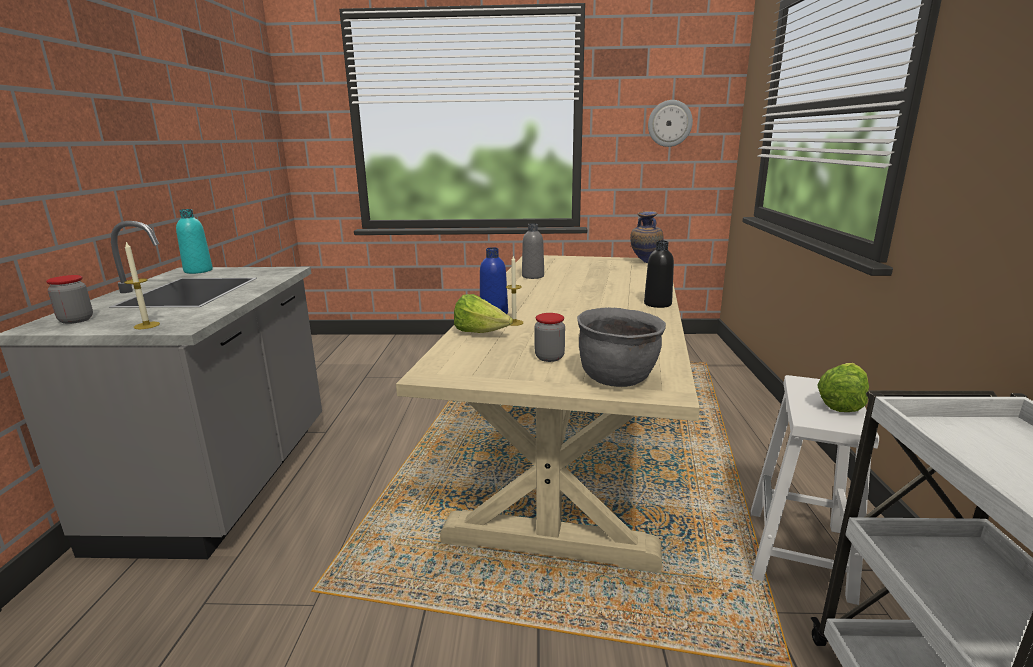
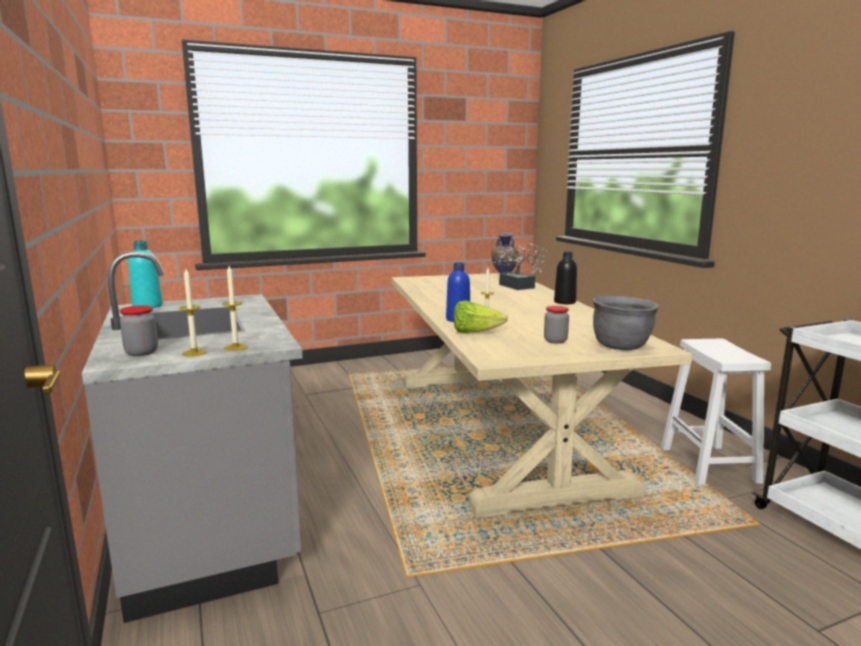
camera: 25 degrees left, 5 degrees down
grey bottle [522,223,544,279] -> none
wall clock [648,100,693,147] -> none
lettuce [817,363,869,412] -> none
none -> candle [179,269,207,357]
none -> potted plant [494,243,547,290]

